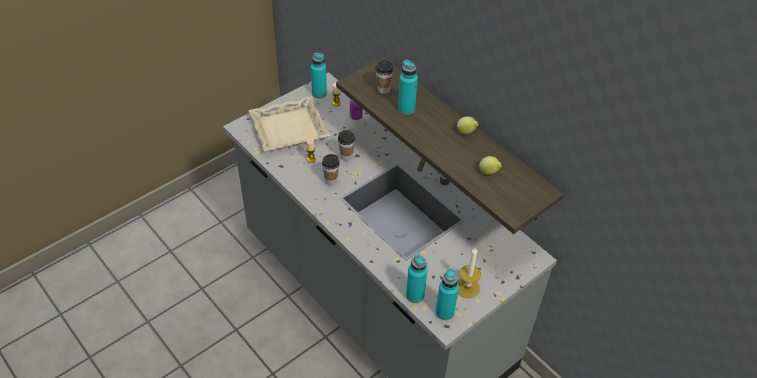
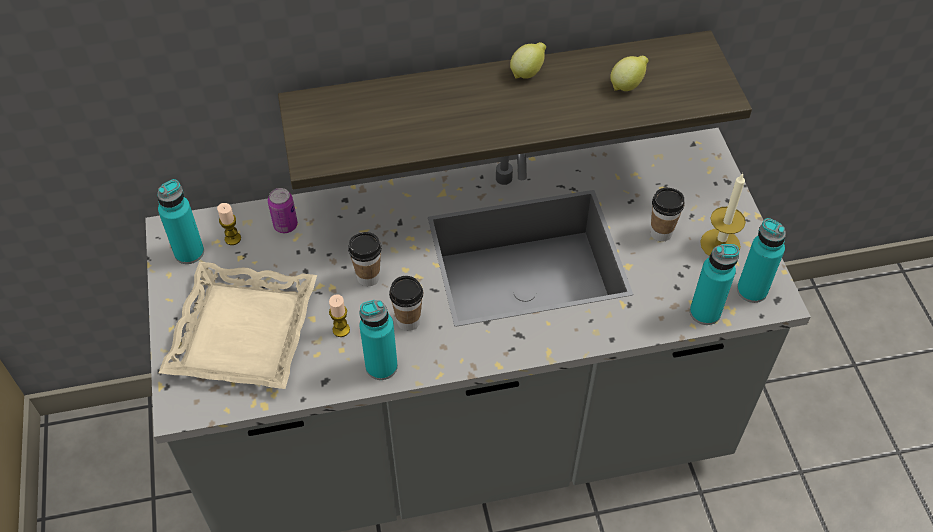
camera: 60 degrees left, 5 degrees up
cup [375,60,394,94] -> cup moved to [650,188,685,242]
turquoise bottle [398,60,418,115] -> turquoise bottle moved to [359,300,398,380]

